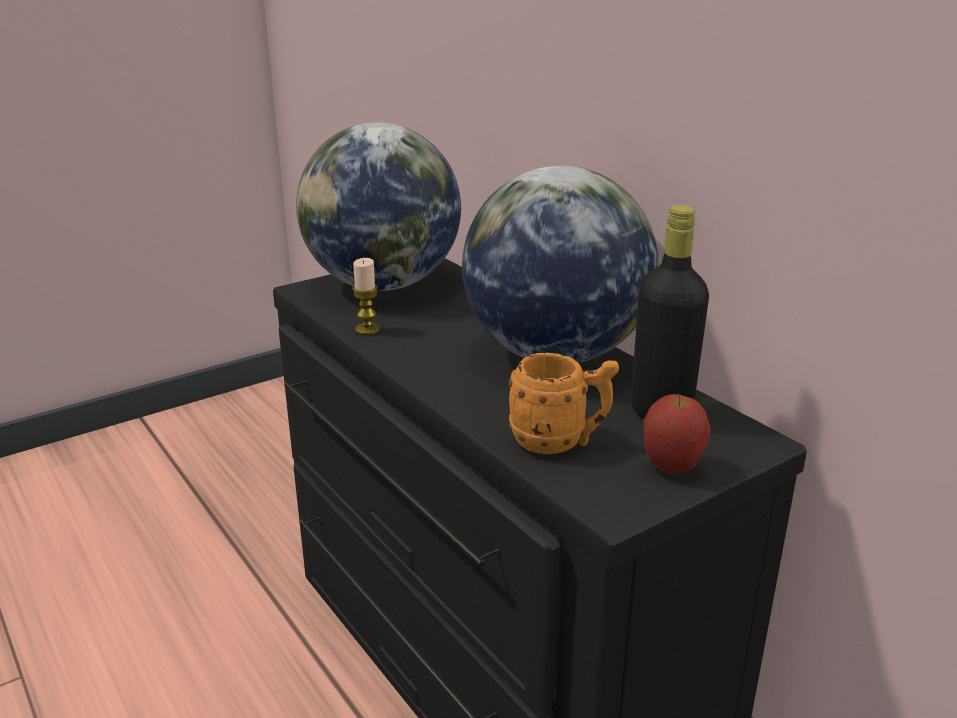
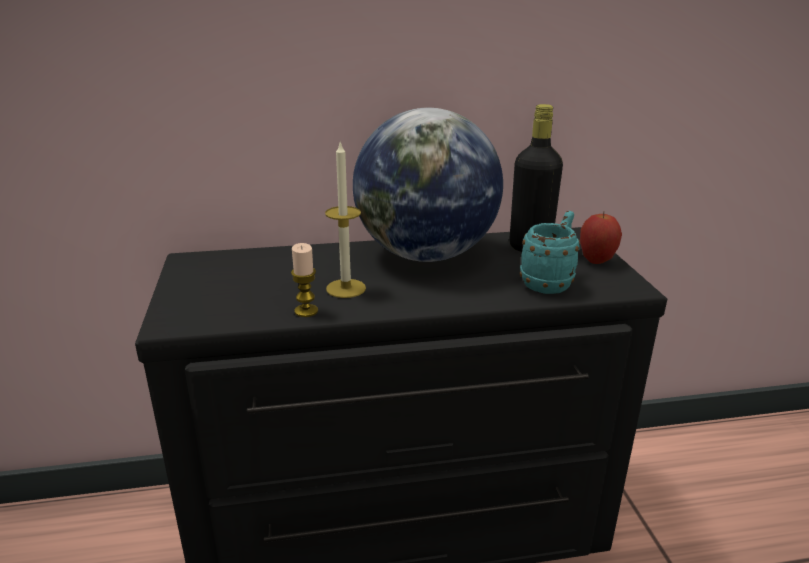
camera: 65 degrees left, 0 degrees up
globe [296,122,461,291] -> none
orange mug [508,353,619,454] -> turquoise mug [520,211,580,294]
none -> candle [325,141,366,298]

